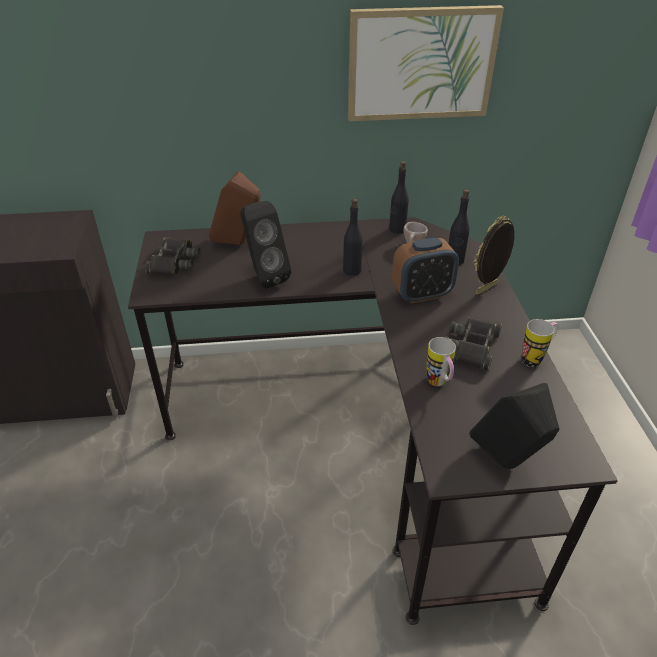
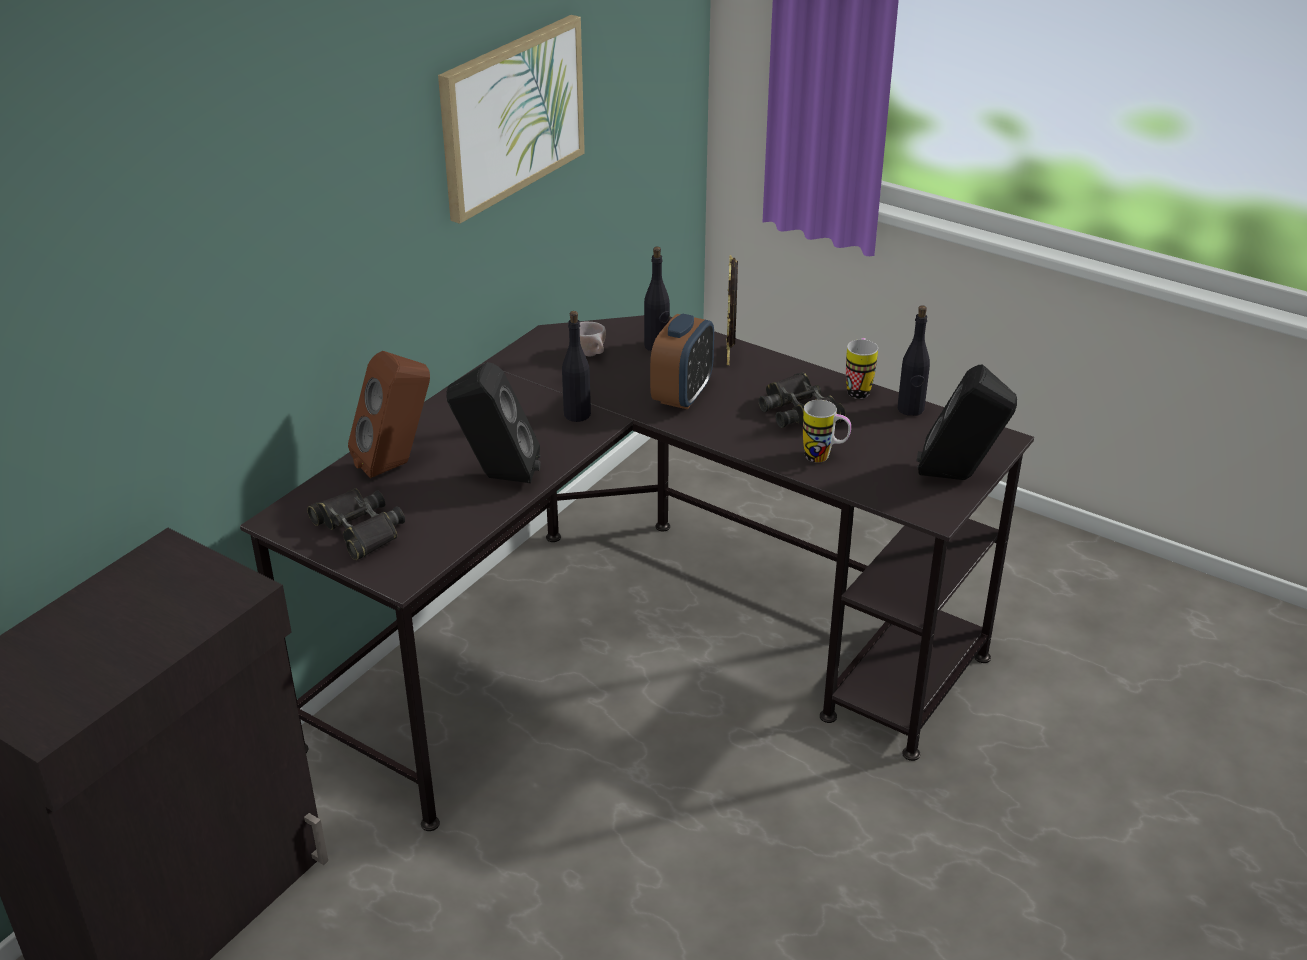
camera: 50 degrees left, 5 degrees down
black bottle [389,161,409,234] -> black bottle moved to [897,305,930,416]

